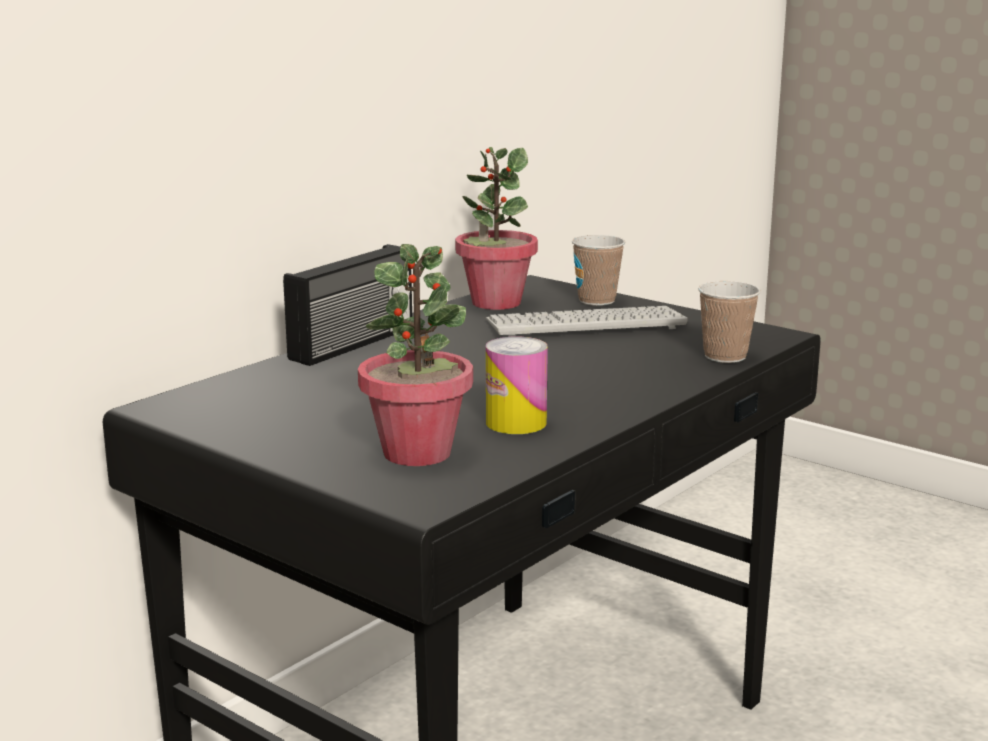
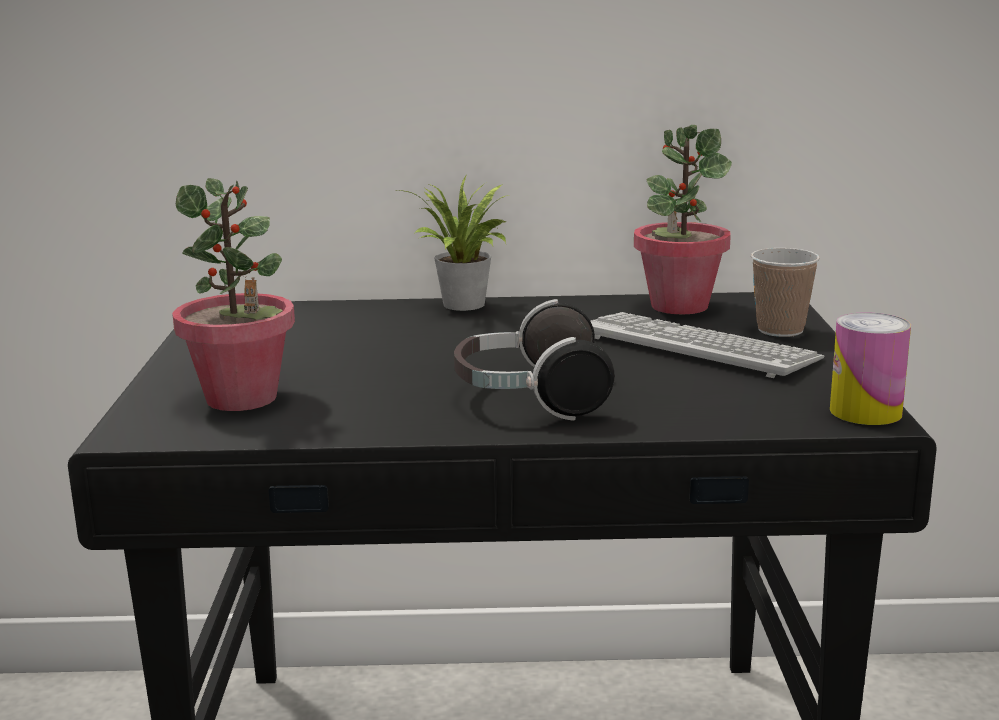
camera: 50 degrees right, 0 degrees up
radio [283,244,412,366] -> potted plant [397,176,508,311]
can [486,337,548,434] -> can moved to [830,312,911,425]
cup [698,281,761,363] -> none
none -> headphones [454,299,614,421]

